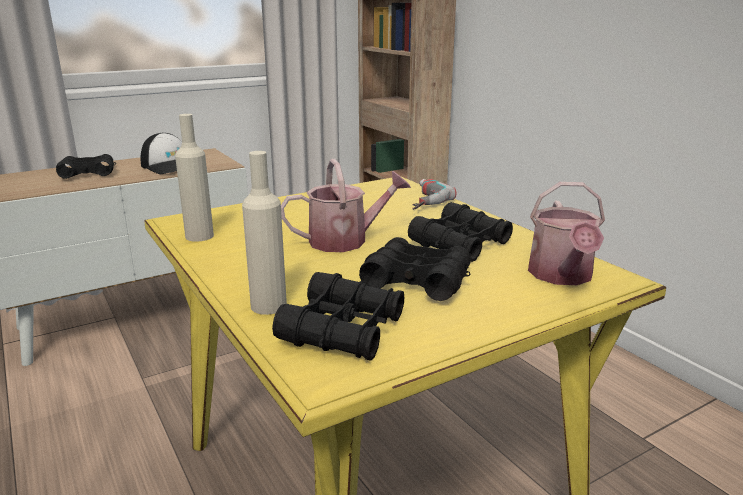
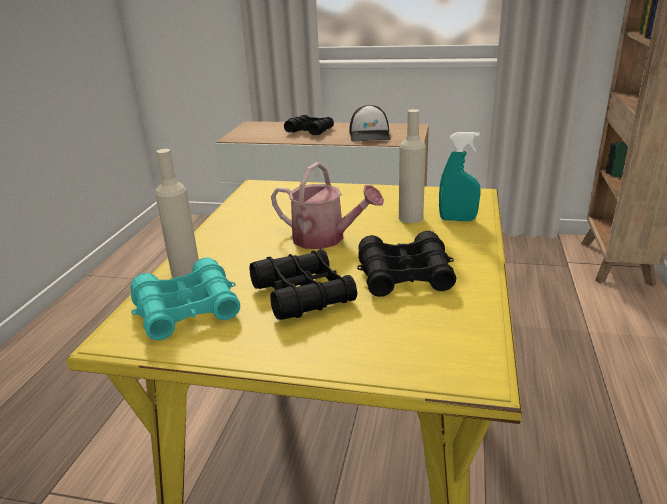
camera: 45 degrees right, 5 degrees up
beige bottle [175,114,214,242] -> beige bottle moved to [399,109,426,223]
black binoculars [272,272,404,361] -> turquoise binoculars [130,257,240,340]
power drill [412,179,456,210] -> turquoise spray bottle [439,132,481,221]
watering can [528,182,605,285] -> none

